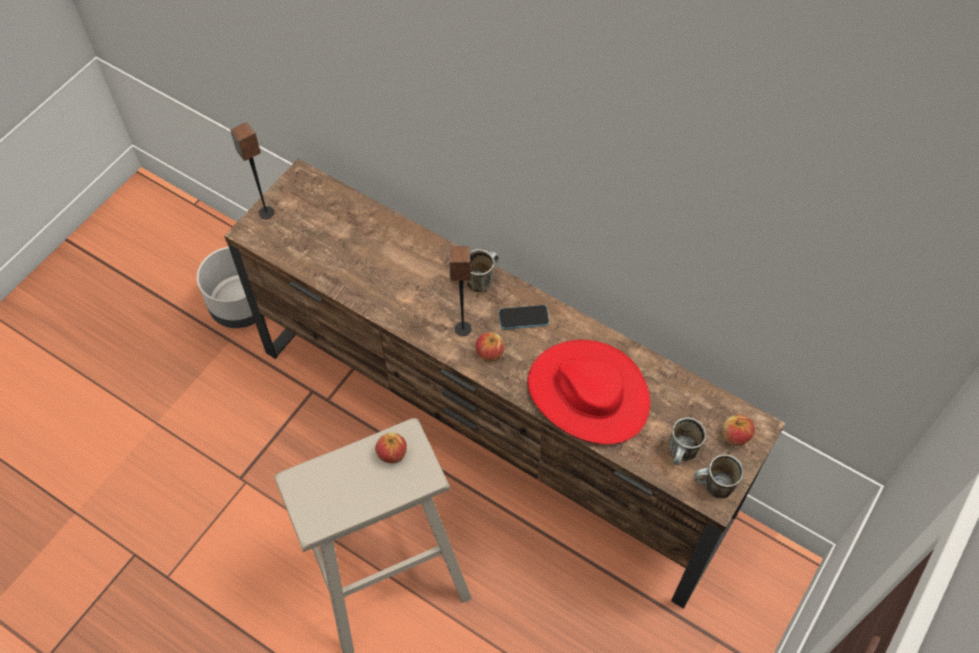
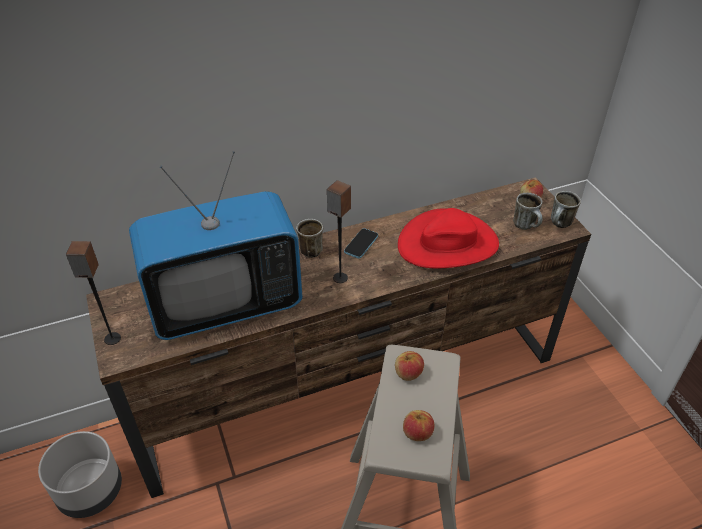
camera: 55 degrees left, 15 degrees down
apple [475,332,505,362] -> apple moved to [403,410,434,441]
none -> television [129,151,303,340]

